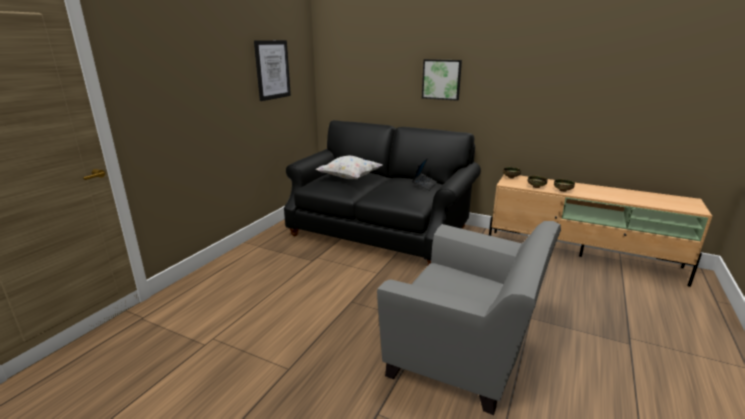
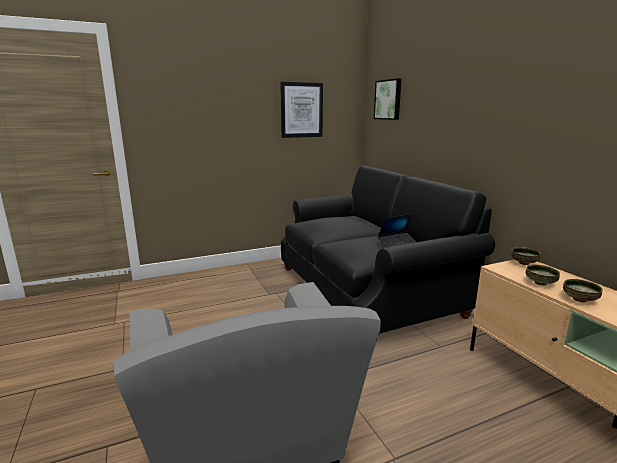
camera: 40 degrees right, 5 degrees down
white pillow [316,155,383,179] -> none
picture [422,59,462,101] -> picture moved to [374,78,402,120]

